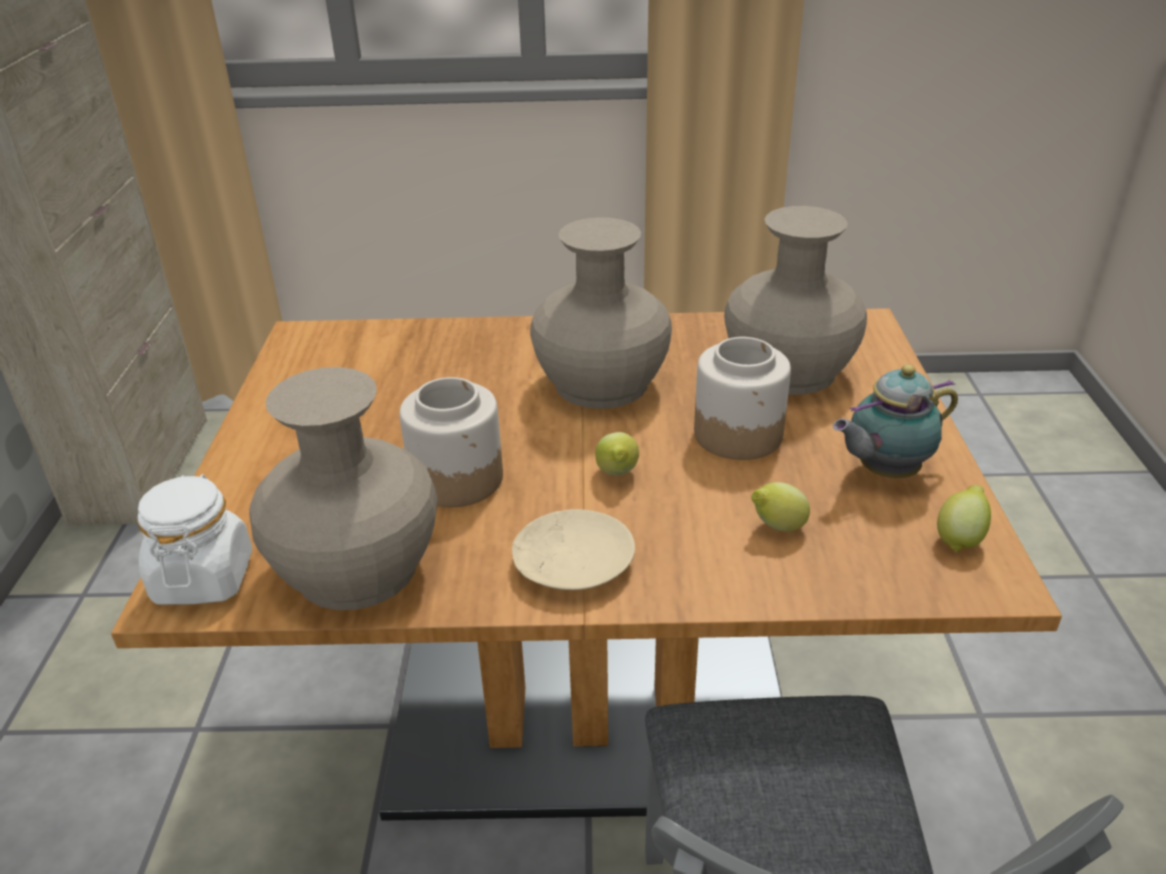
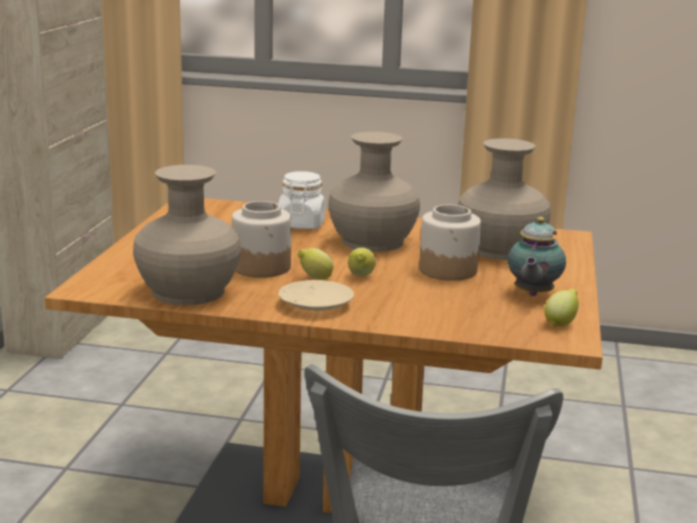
camera: 10 degrees right, 15 degrees down
white jar [137,474,252,605] -> white jar moved to [278,171,326,229]
lemon [751,482,810,532] -> lemon moved to [297,248,333,280]
teapot [833,365,958,478] -> teapot turned 60 degrees counterclockwise [508,217,566,296]

